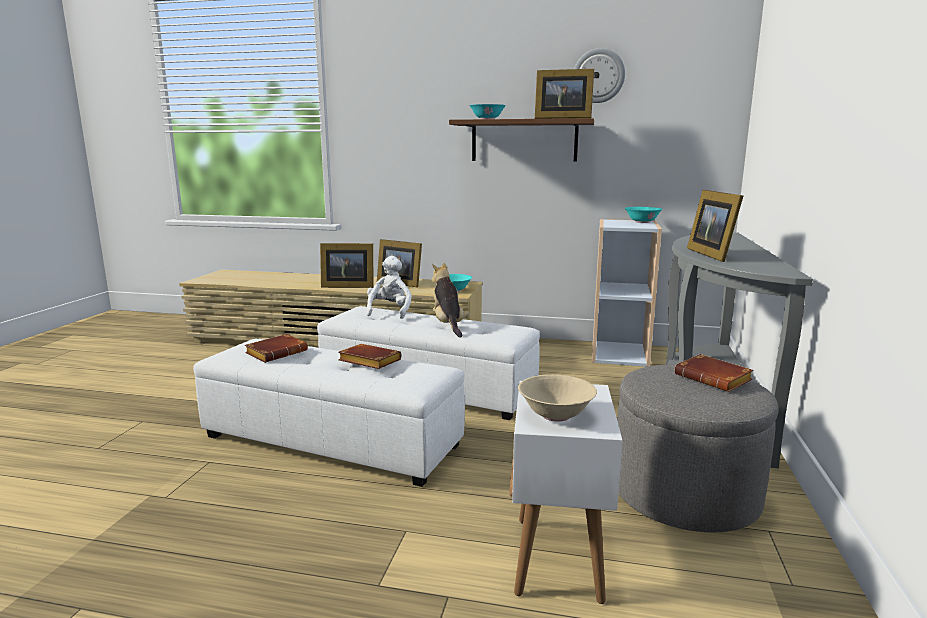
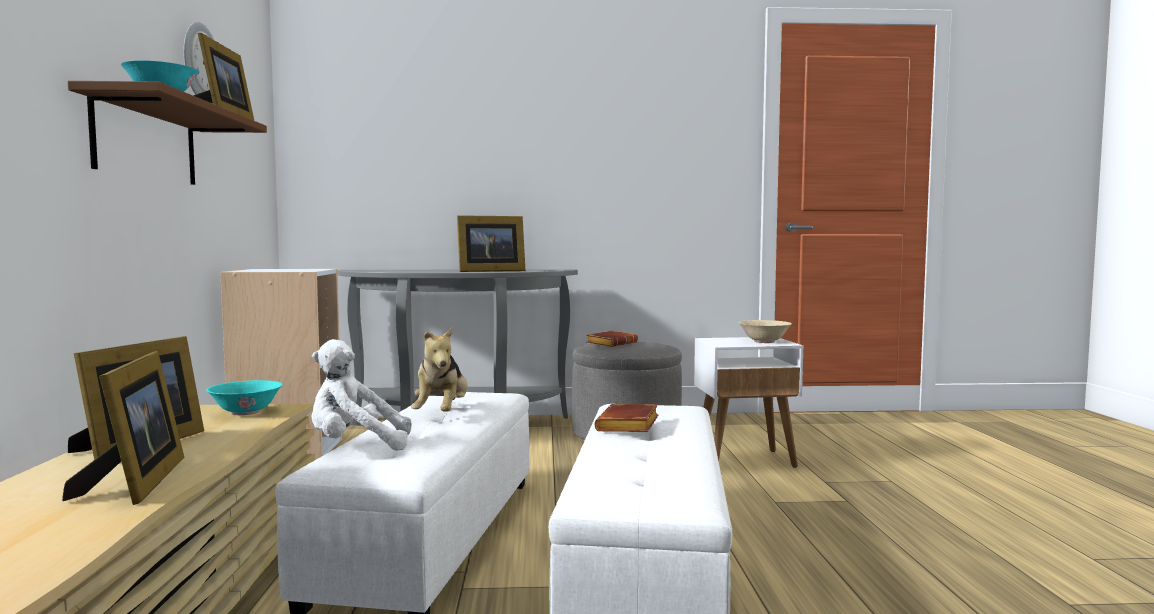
camera: 105 degrees left, 10 degrees down
brown book [245,334,308,363] -> none
plush toy [431,263,469,338] -> plush toy turned 60 degrees counterclockwise [411,327,468,412]
turquoise bowl [625,207,663,223] -> none

